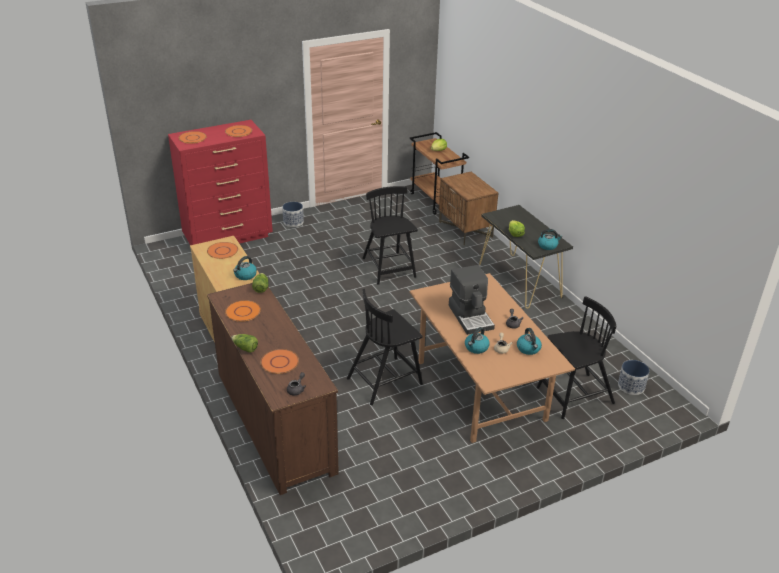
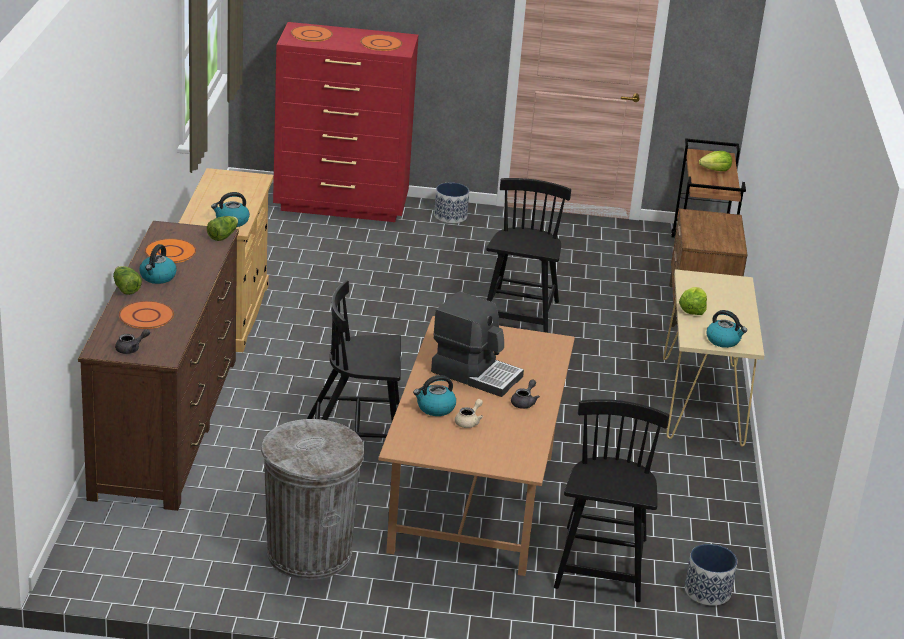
camera: 30 degrees right, 5 degrees down
orange plate [207,242,238,259] -> none
coffee machine [449,265,495,335] -> coffee machine turned 75 degrees counterclockwise [431,291,524,397]
black console table [479,205,573,309] -> beige console table [663,269,764,447]
kettle [517,328,542,355] -> kettle moved to [139,244,177,284]
black chair [537,296,616,419] -> black chair turned 90 degrees counterclockwise [554,399,669,602]
none -> grey trash can [260,419,365,580]

